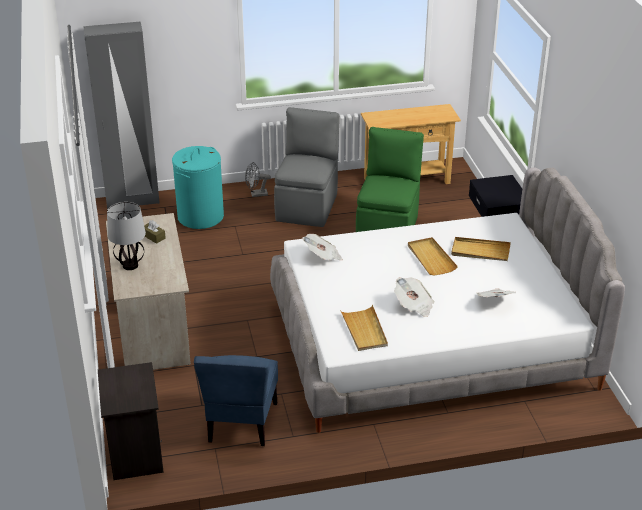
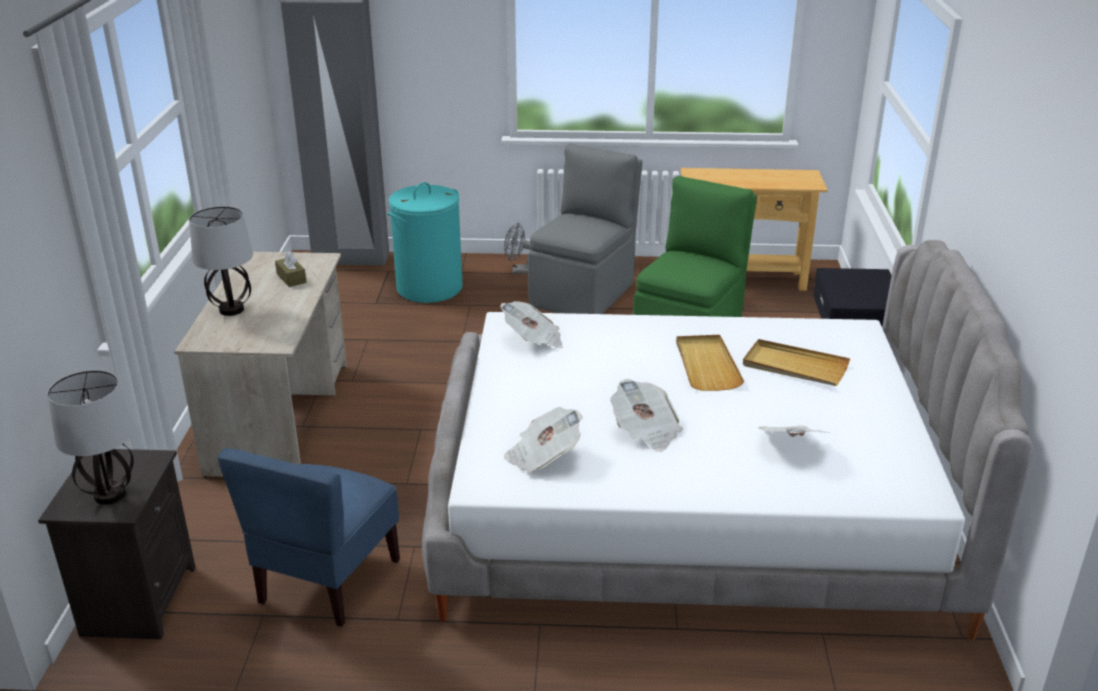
camera: 15 degrees right, 5 degrees down
beige tray [340,305,388,351] -> newspaper [504,407,583,474]
none -> table lamp [47,370,134,505]

